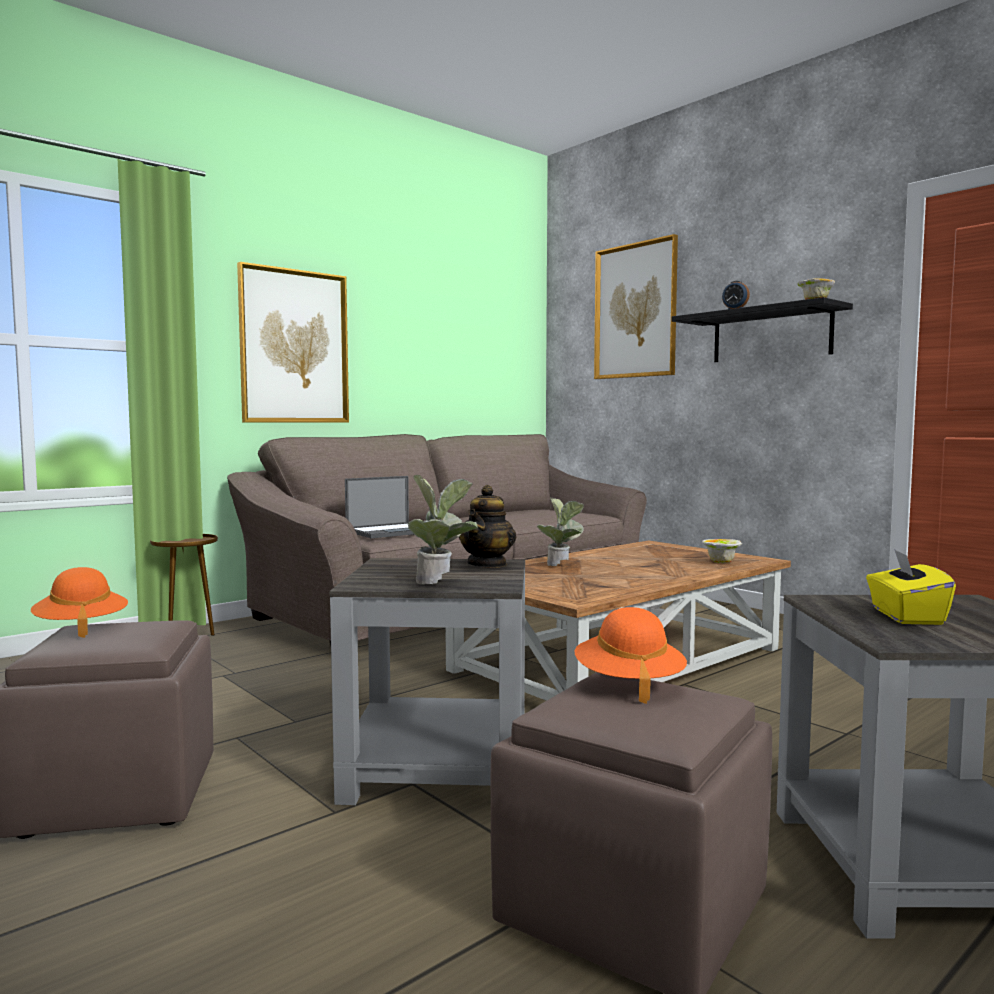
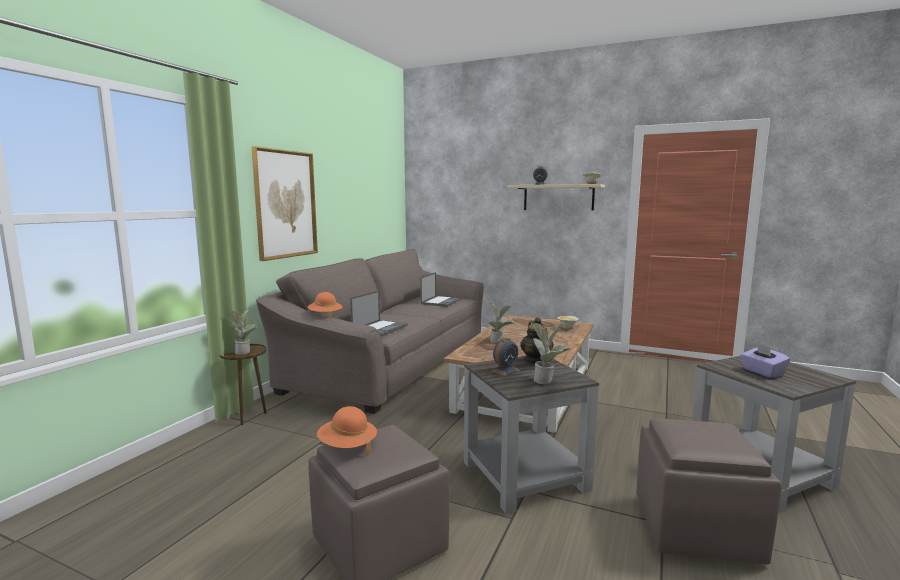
camera: 25 degrees left, 5 degrees up
orange hat [575,607,687,704] -> orange hat moved to [308,292,342,319]
picture [594,234,678,379] -> none
black shelf [672,297,853,362] -> beige shelf [508,184,605,210]
yellow tissue box [866,549,956,625] -> purple tissue box [740,343,790,378]
none -> potted plant [227,309,258,355]
none -> laptop [420,272,461,307]
none -> alarm clock [491,338,520,376]

